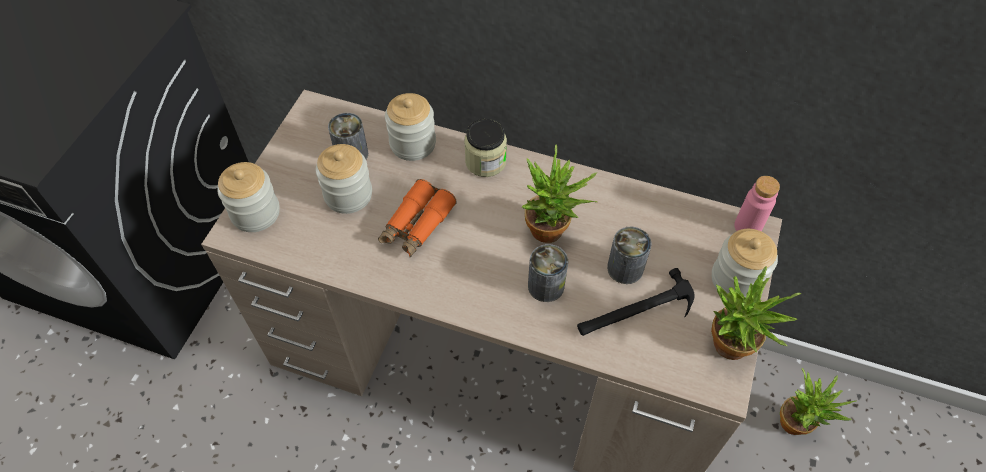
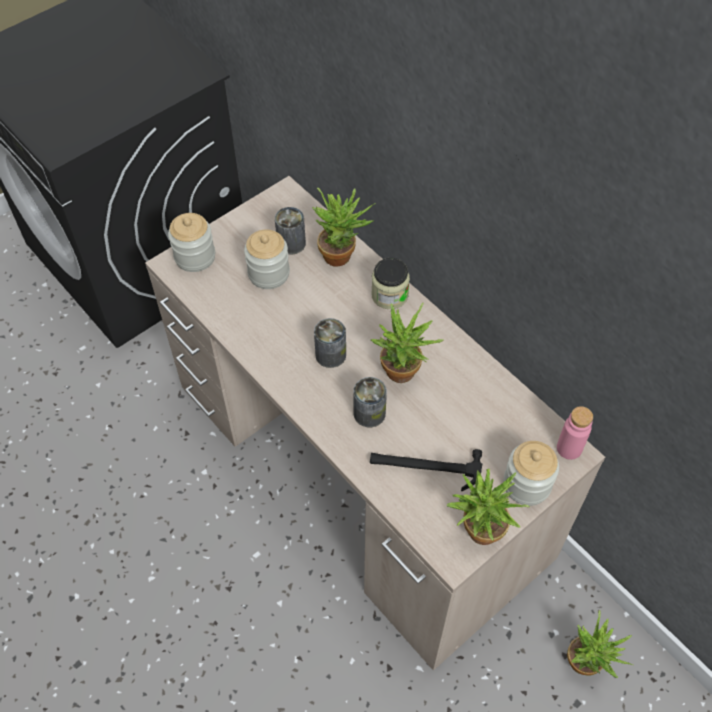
camera: 30 degrees right, 0 degrees up
orange binoculars [378,179,457,257] -> none
jar [385,93,436,161] -> potted plant [312,187,376,267]
can [607,227,652,284] -> can moved to [314,318,346,368]

